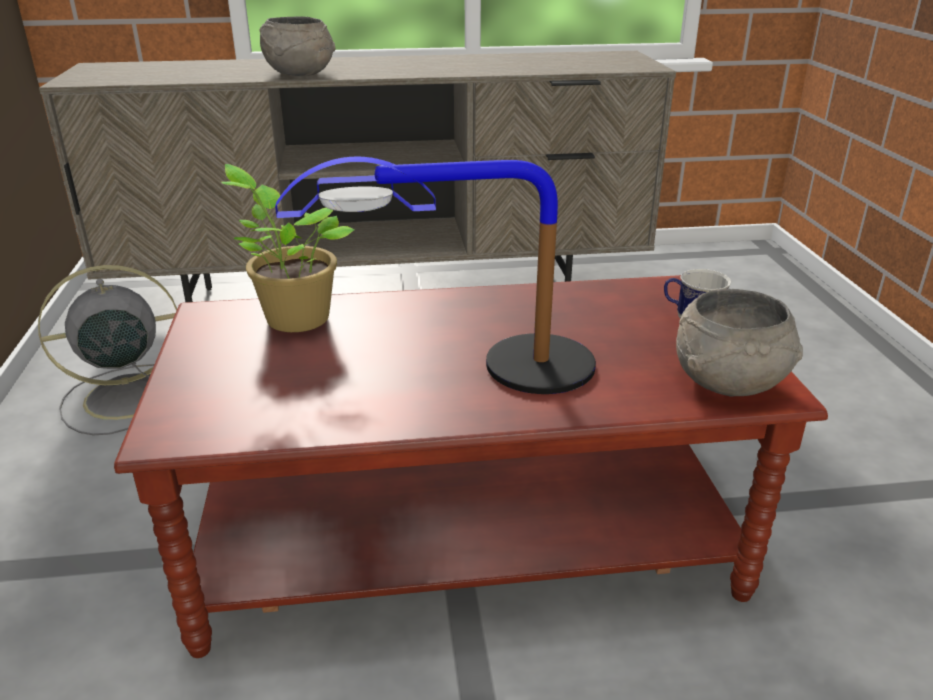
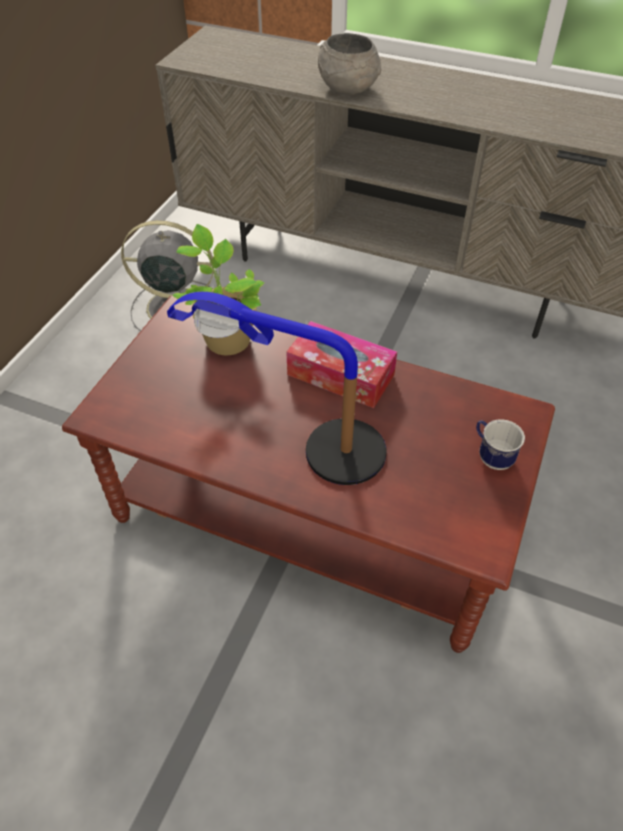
camera: 30 degrees right, 20 degrees up
grey bowl [676,289,803,397] -> none
none -> tissue box [286,321,397,408]

